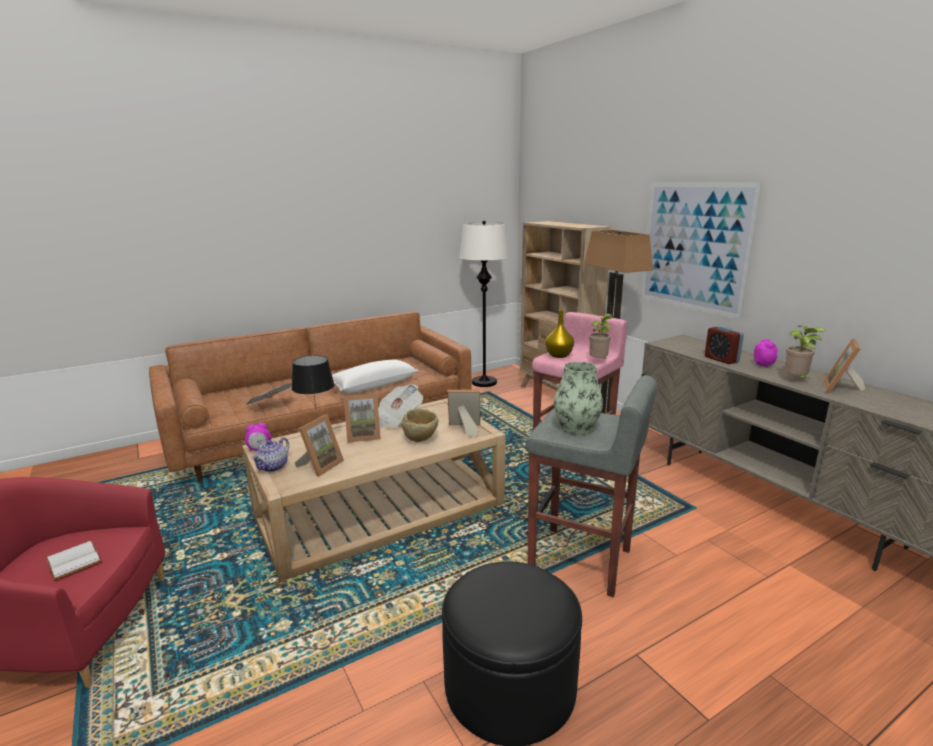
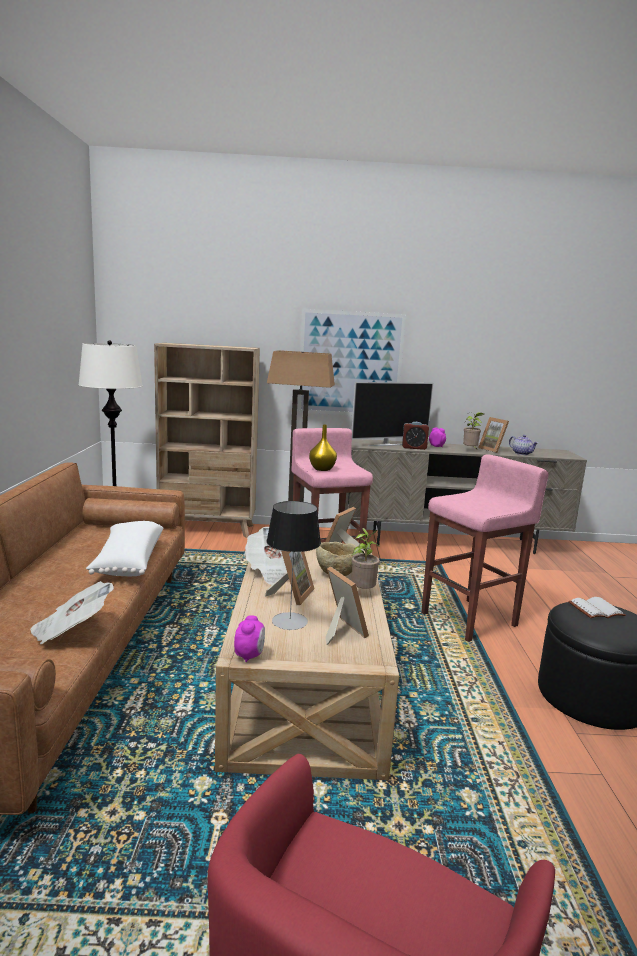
camera: 60 degrees left, 5 degrees down
white book [46,541,103,581] -> white book moved to [568,597,626,618]
teapot [251,437,289,472] -> teapot moved to [509,435,538,455]
grey stool [526,375,657,597] -> pink stool [421,454,548,642]
vase [554,362,603,435] -> none
potted plant [589,314,614,359] -> potted plant moved to [352,528,380,589]
none -> television [352,382,433,446]

